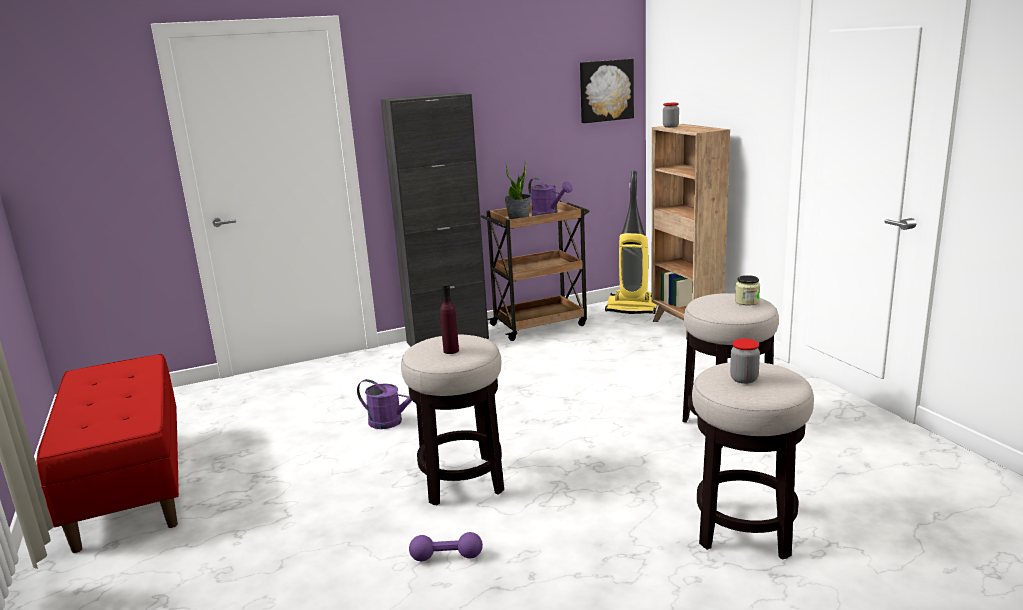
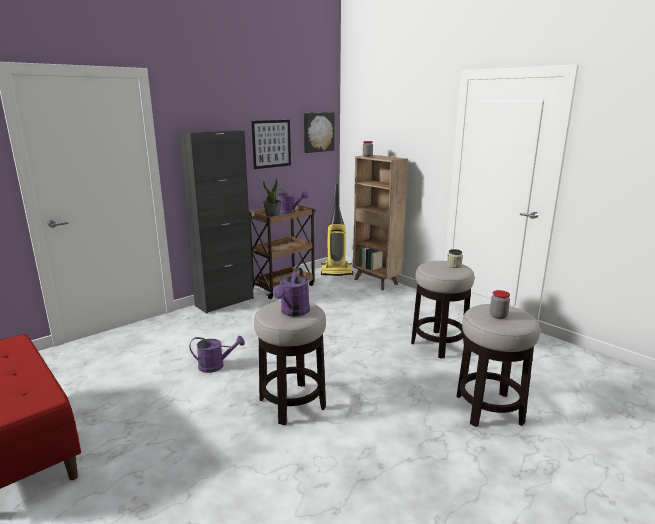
camera: 20 degrees left, 0 degrees up
purple dumbbell [409,532,483,561] -> none
purple bottle [440,284,459,354] -> purple watering can [273,267,310,317]
none -> picture [251,120,291,169]

